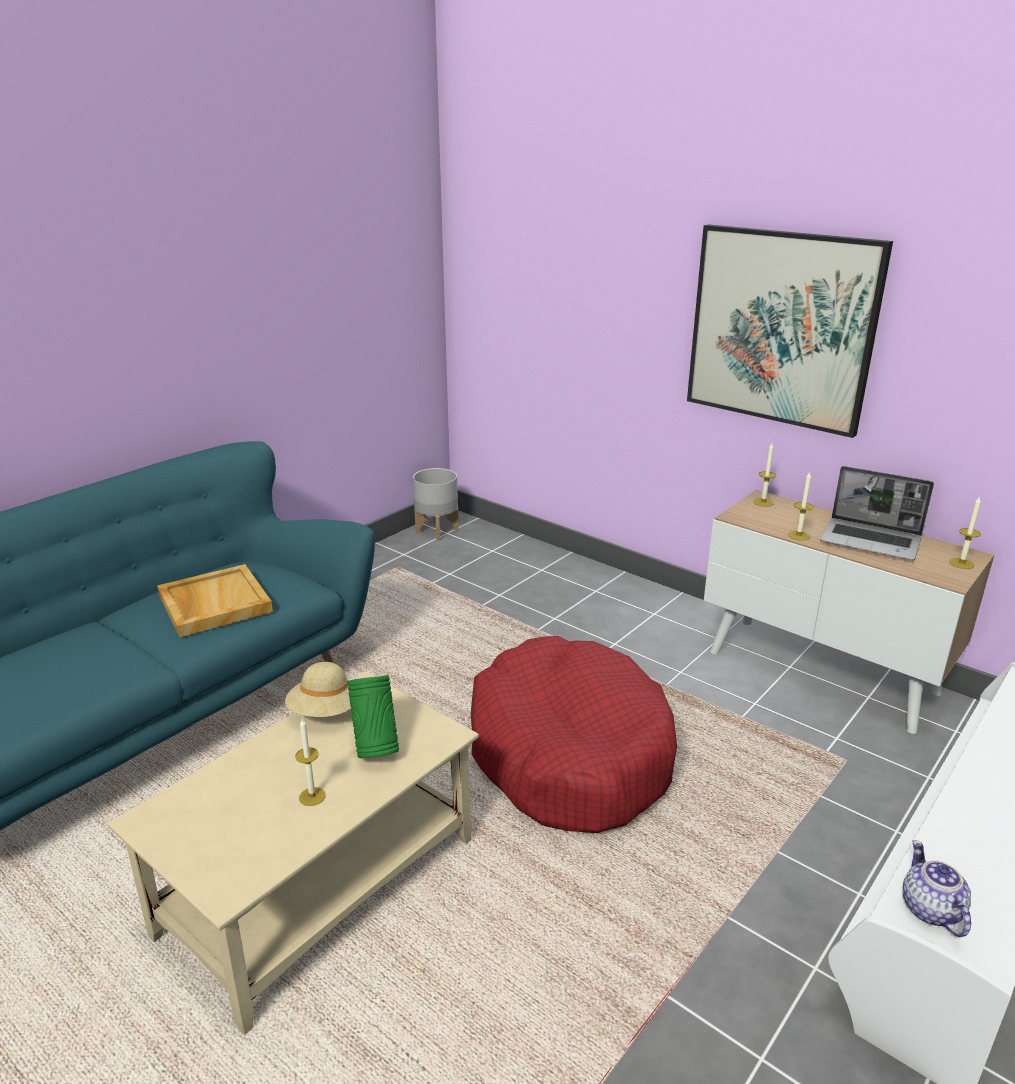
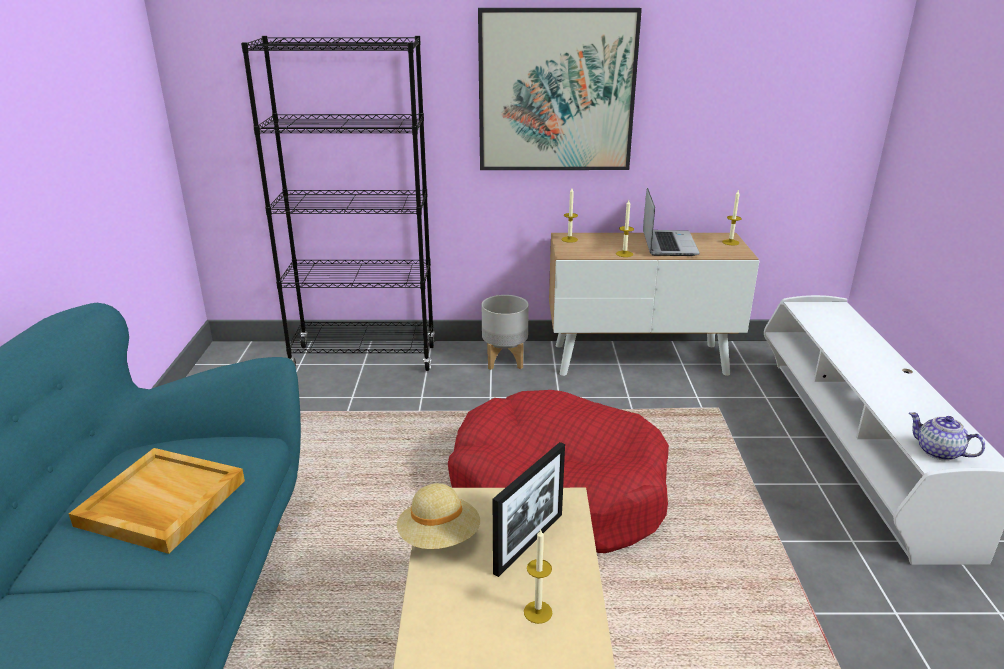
camera: 40 degrees left, 0 degrees up
green vase [347,675,399,758] -> picture frame [493,442,565,577]
grey planter [413,468,459,541] -> grey planter moved to [482,295,529,370]
laptop [820,466,934,560] -> laptop turned 75 degrees counterclockwise [643,188,700,256]
none -> black bookcase [241,36,435,371]

